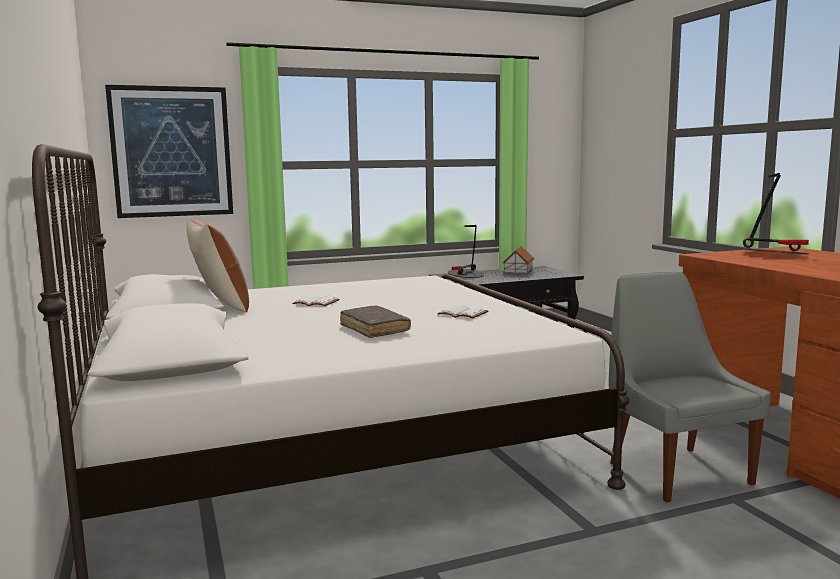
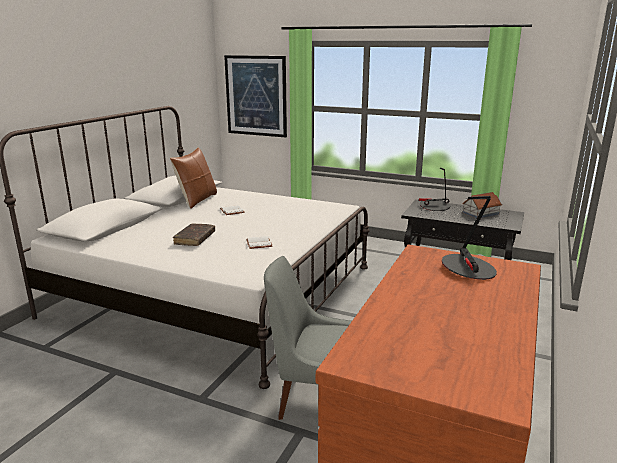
camera: 45 degrees right, 10 degrees up
grey chair [609,272,771,502] -> grey chair turned 105 degrees counterclockwise [264,256,352,420]

